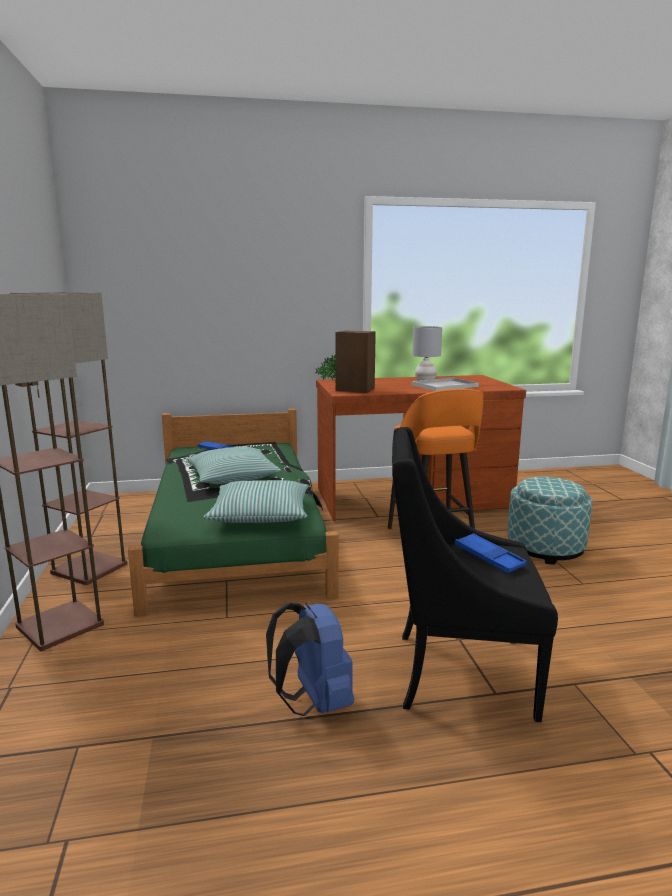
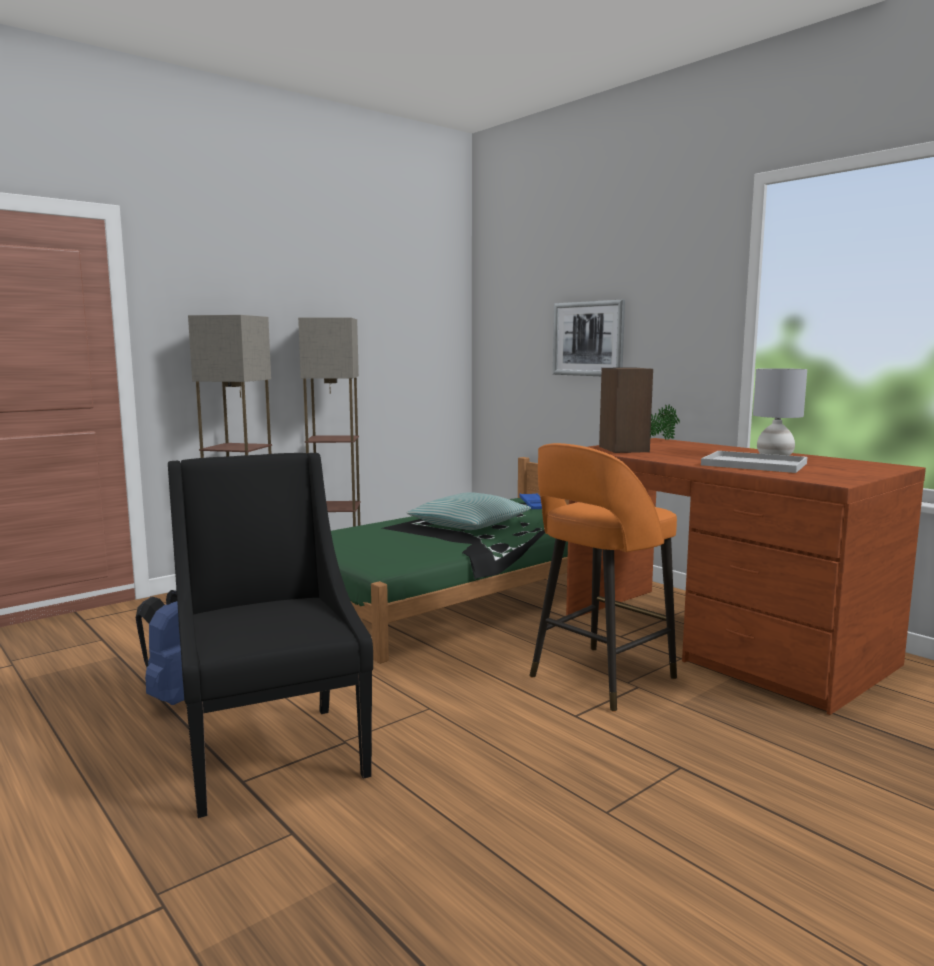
camera: 60 degrees right, 5 degrees down
pillow [203,480,308,523] -> none
blue tray [455,533,527,573] -> none
ottoman [507,477,592,565] -> none
none -> picture [553,299,625,376]

